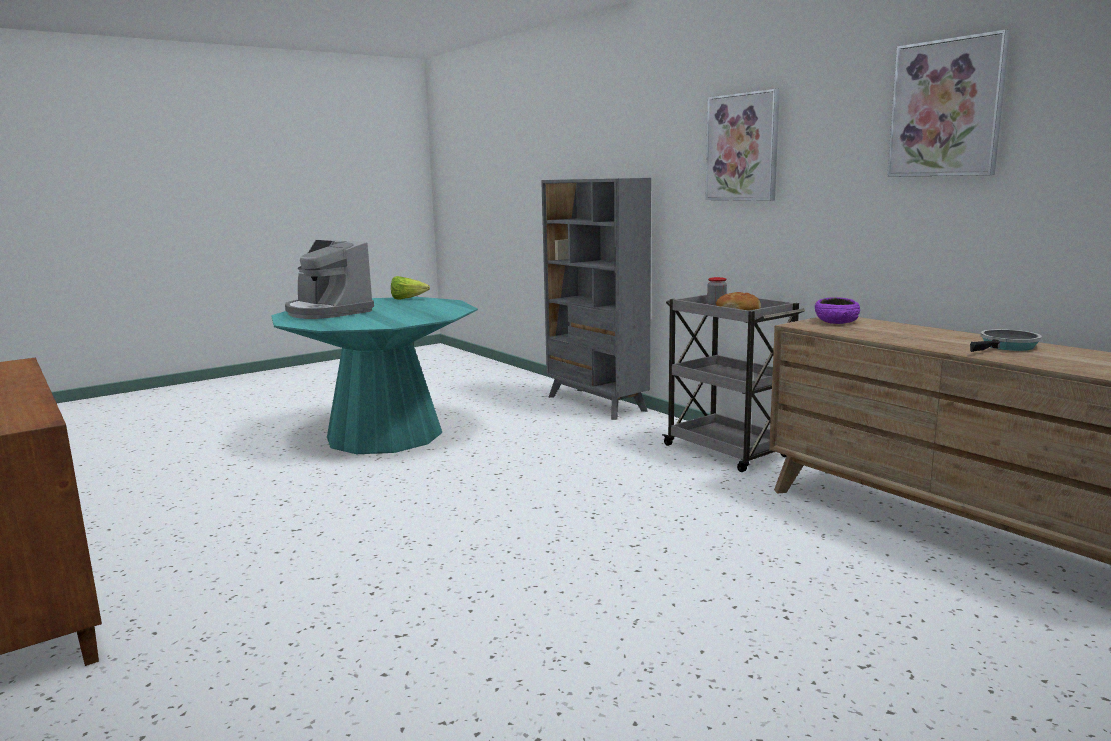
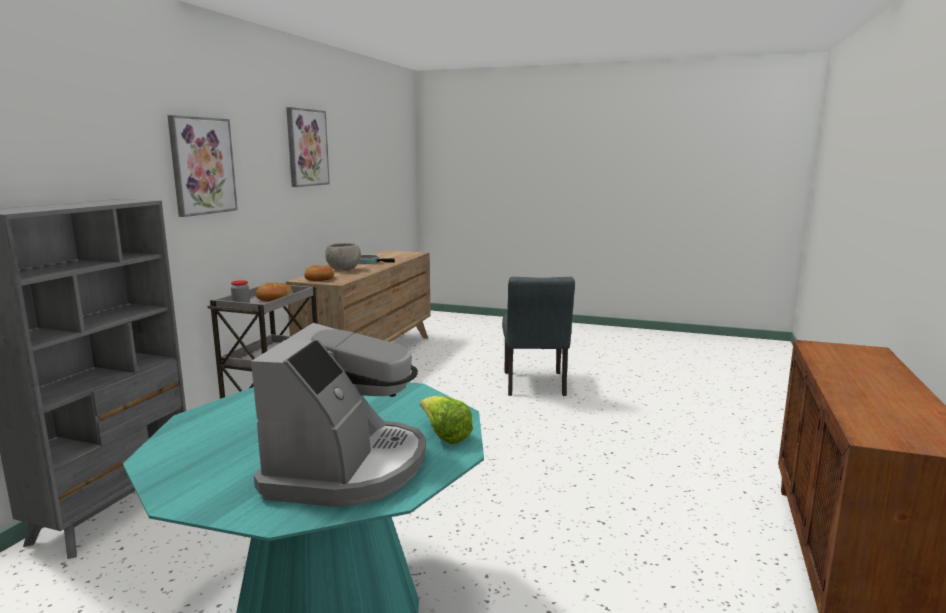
camera: 125 degrees left, 0 degrees up
lettuce [391,276,430,300] -> lettuce moved to [420,396,473,444]
purple bowl [815,297,860,324] -> bread [304,265,334,281]
none -> grey bowl [325,243,361,270]
none -> grey chair [502,277,575,396]

